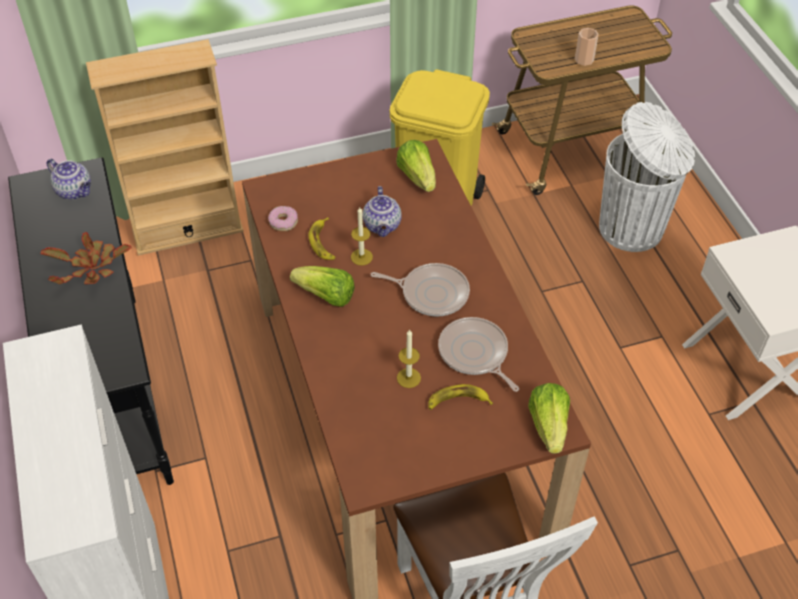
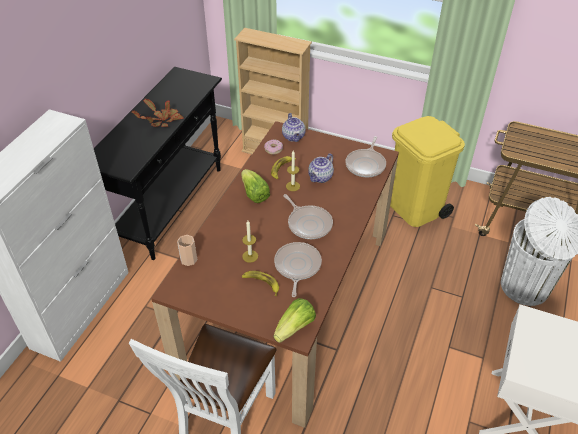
camera: 40 degrees right, 5 degrees down
teapot [47,159,91,200] -> teapot moved to [282,113,306,142]
lettuce [396,140,436,192] -> frying pan [345,136,386,177]
cup [575,28,599,66] -> cup moved to [177,235,197,266]

